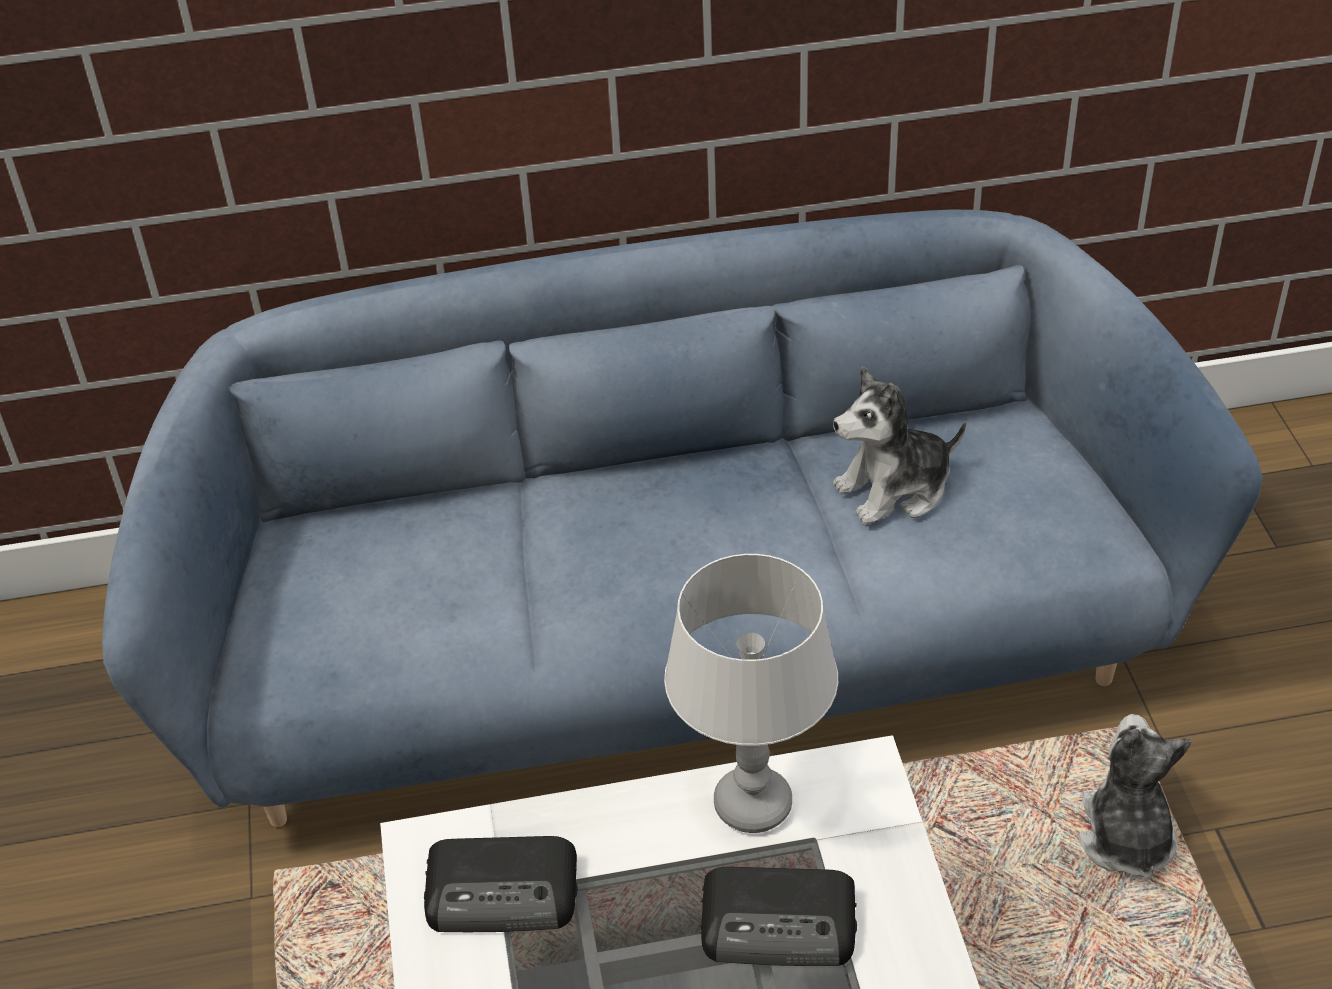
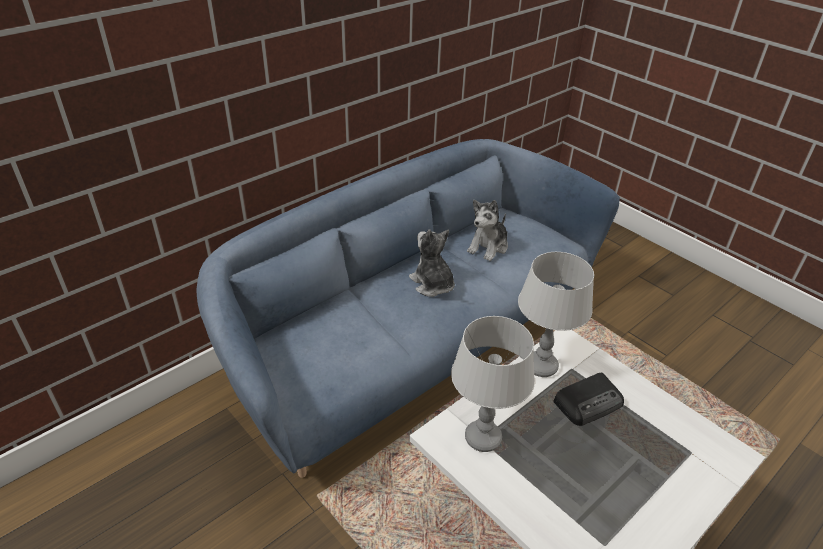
camera: 35 degrees left, 5 degrees down
radio [424,836,578,932] -> grey table lamp [451,316,535,452]
plush toy [1079,714,1192,880] -> plush toy moved to [409,229,455,297]

